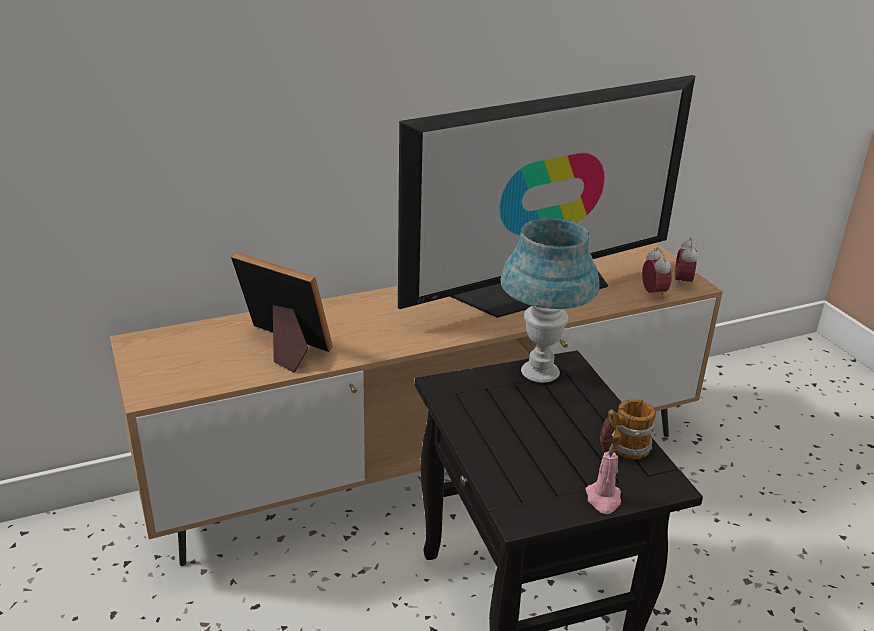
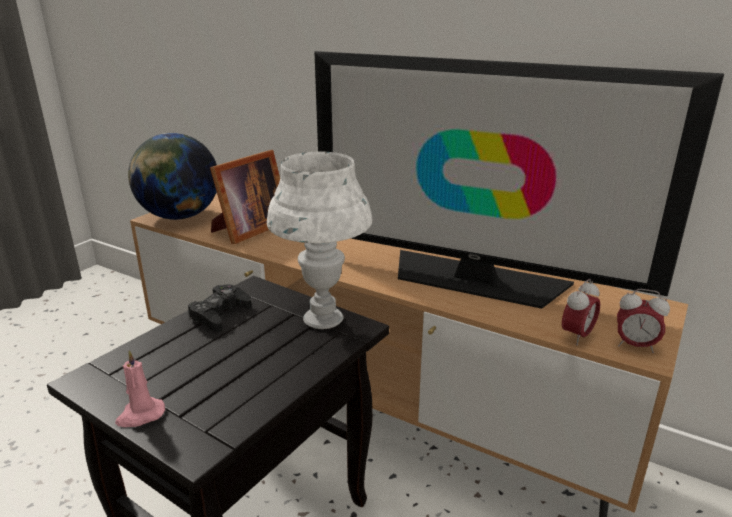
camera: 55 degrees right, 5 degrees down
picture frame [231,252,333,373] -> picture frame turned 45 degrees clockwise [210,150,280,244]
blue table lamp [500,218,599,383] -> white table lamp [267,152,372,329]
mug [600,399,656,459] -> none
alarm clock [675,237,698,288] -> alarm clock turned 135 degrees counterclockwise [617,289,670,353]
none -> globe [128,133,217,220]
none -> black game controller [188,284,251,332]

